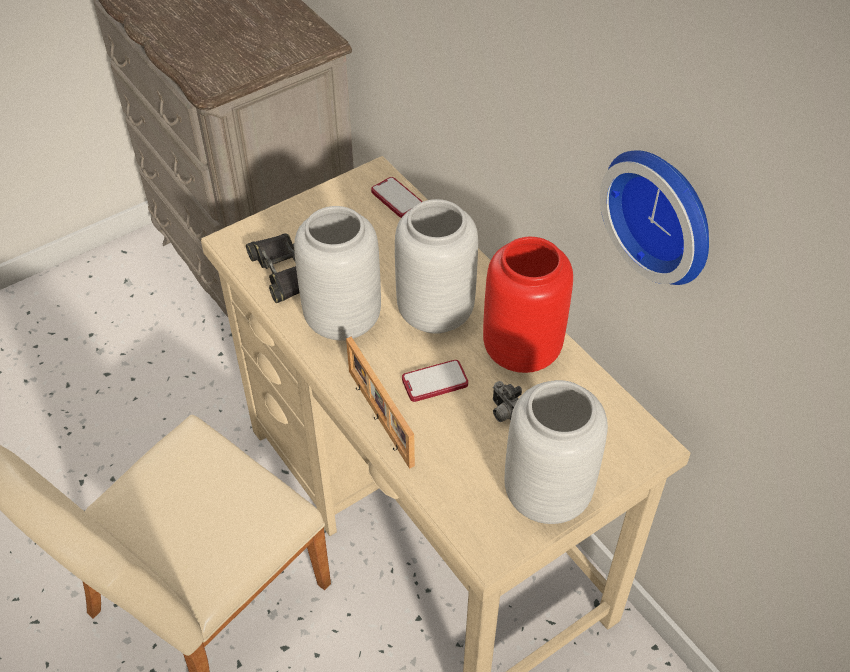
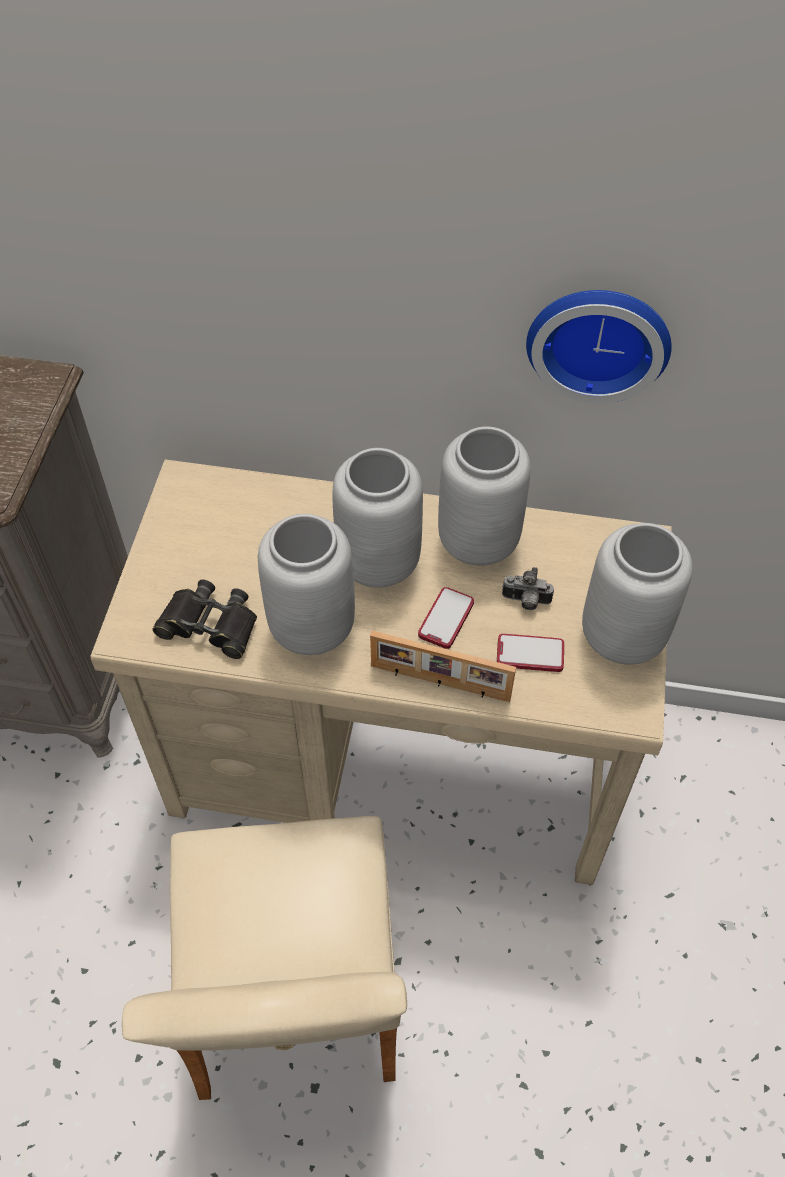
camera: 45 degrees left, 5 degrees up
phone [371,177,423,218] -> phone moved to [497,634,564,672]
red vase [483,237,573,373] -> grey vase [438,426,531,566]

